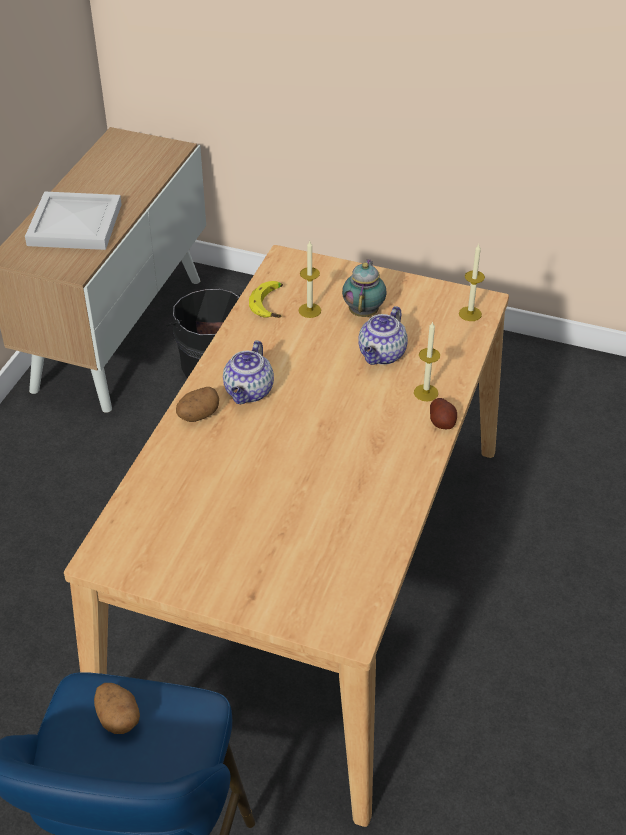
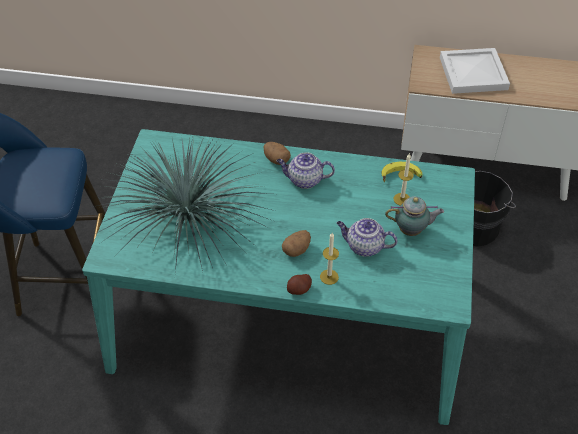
camera: 80 degrees right, 5 degrees up
beige dining table [64,245,509,827] -> turquoise dining table [82,129,475,425]
potato [94,683,140,734] -> potato moved to [282,230,311,257]
candle [459,244,485,321] -> none
none -> potted plant [93,134,273,272]

